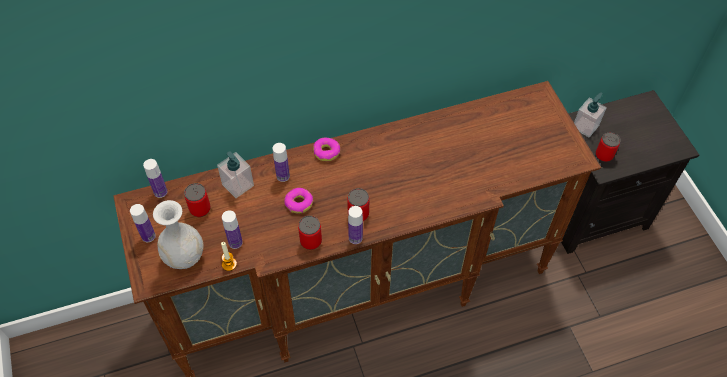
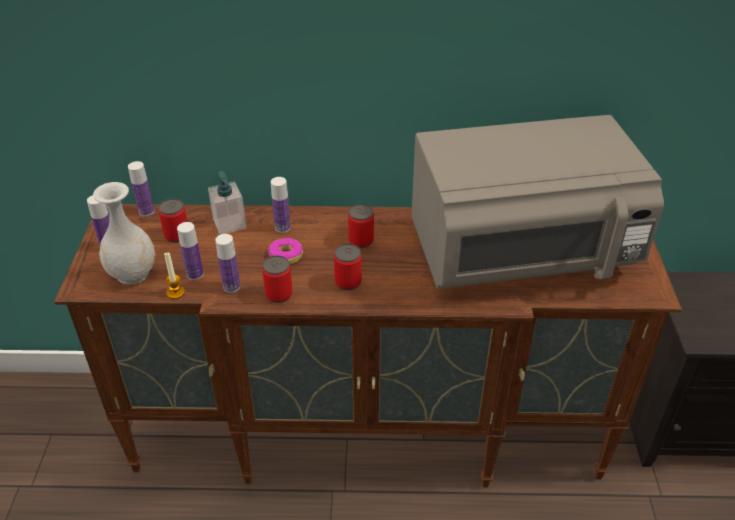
camera: 20 degrees right, 15 degrees down
donut [313,137,340,161] -> none
bottle [348,206,363,244] -> bottle moved to [215,234,240,293]
soap dispenser [574,92,607,137] -> none
can [596,132,620,162] -> can moved to [348,204,374,248]
none -> grey microwave [411,115,664,289]

